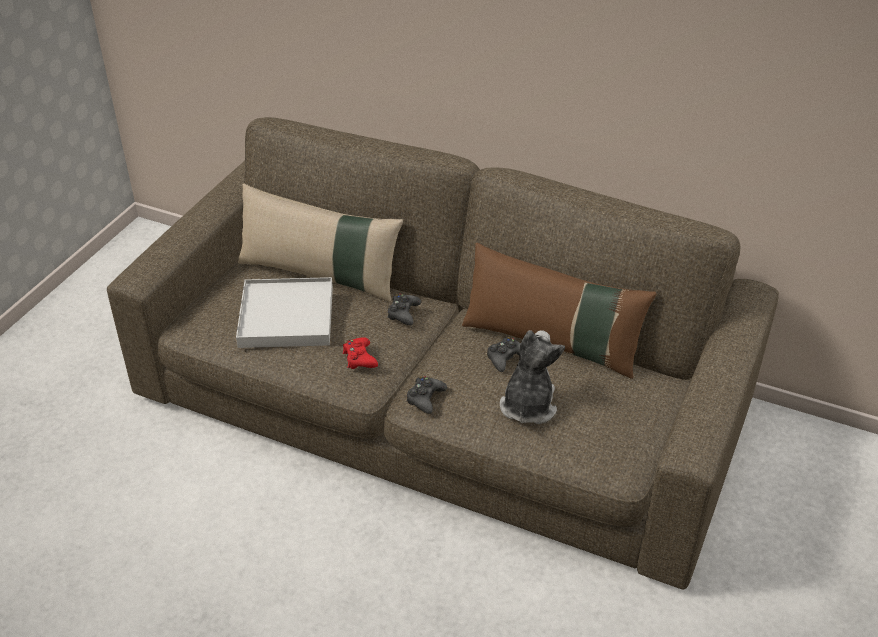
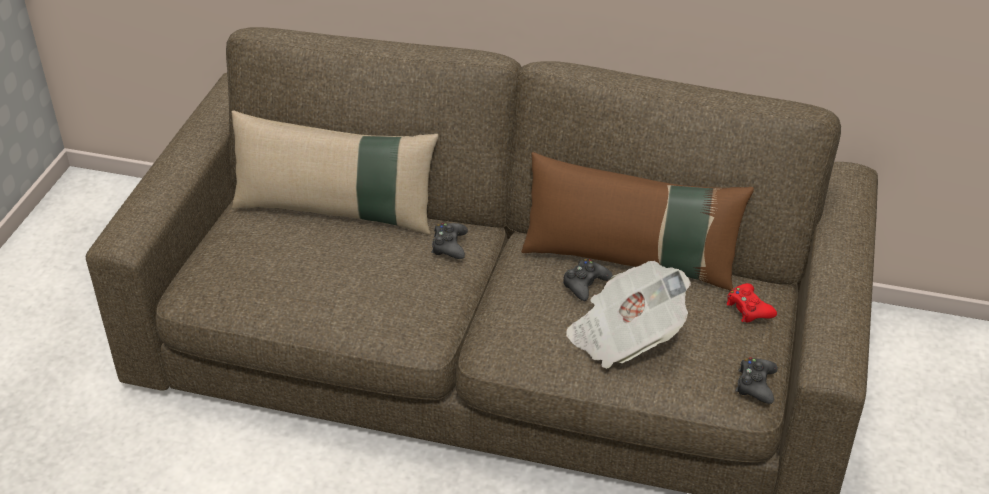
camera: 10 degrees left, 0 degrees up
white tray [236,277,333,348] -> none
red game controller [343,337,378,369] -> red game controller moved to [726,283,777,323]
black game controller [406,376,447,414] -> black game controller moved to [735,357,778,404]
plush toy [500,330,565,424] -> newspaper [566,261,691,369]

